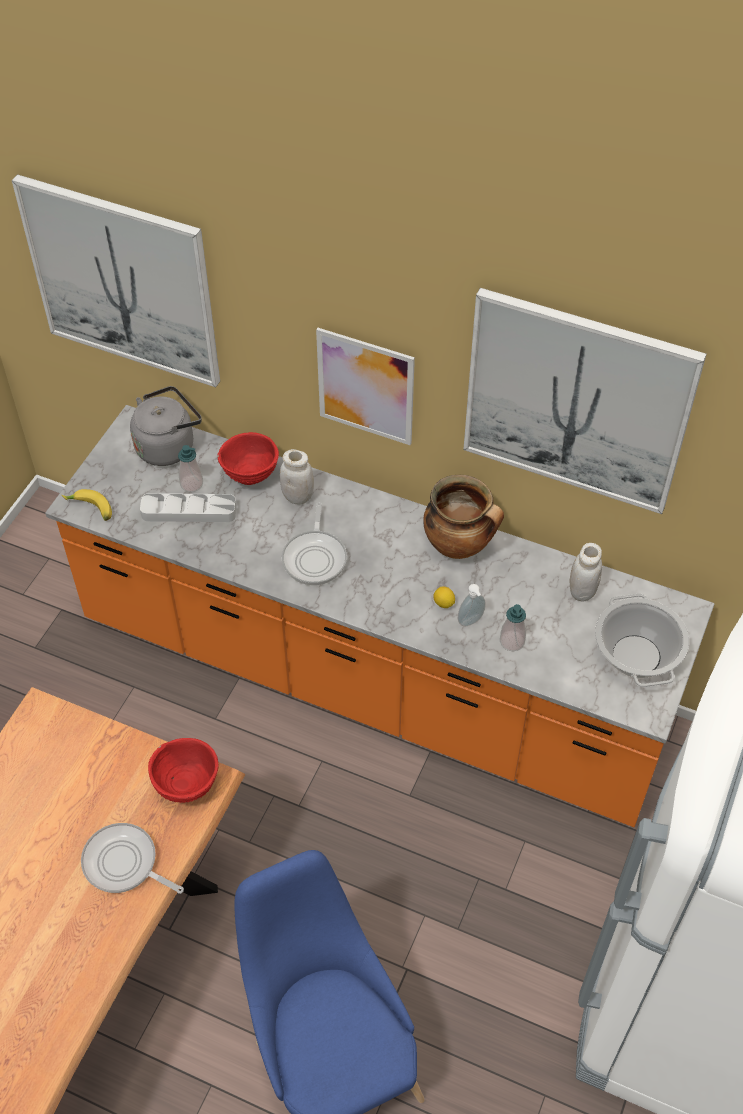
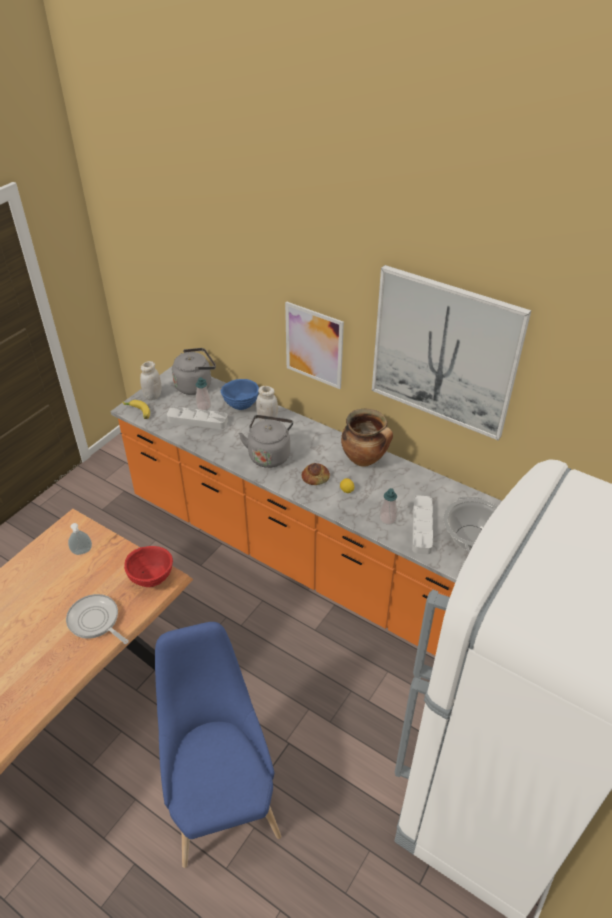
camera: 10 degrees right, 10 degrees down
picture [12,174,220,387] -> none
red bowl [217,432,279,485] -> blue bowl [221,379,259,410]
frying pan [282,502,347,585] -> grey kettle [239,415,293,468]
soap dispenser [458,584,486,626] -> soap dispenser moved to [68,523,92,555]
white jar [569,543,602,602] -> white jar moved to [140,361,162,400]
none -> bread [302,463,330,485]
none -> grey tray [412,495,433,554]

